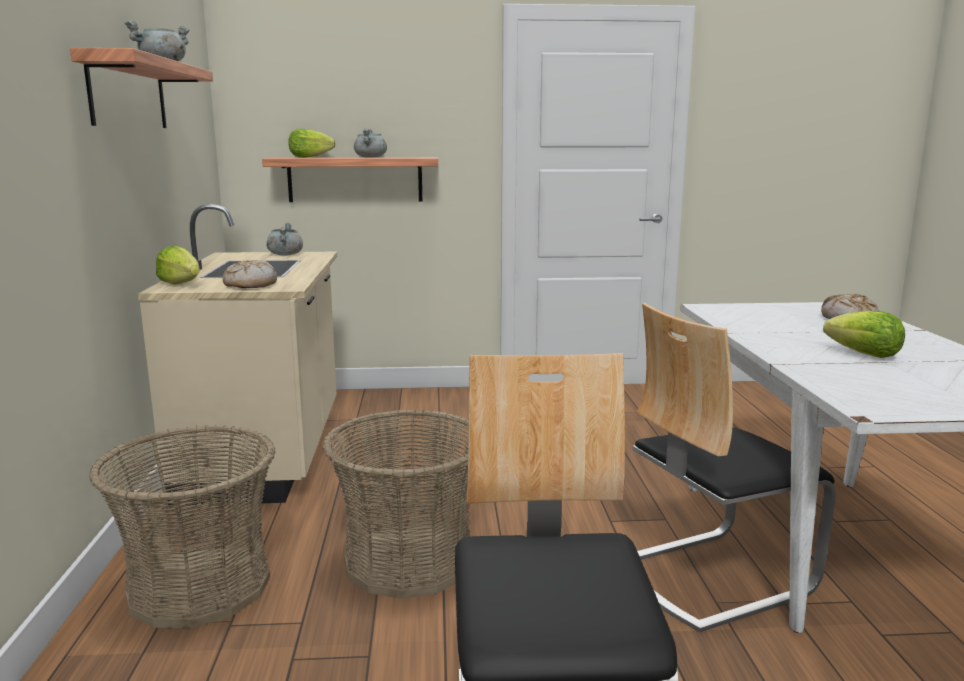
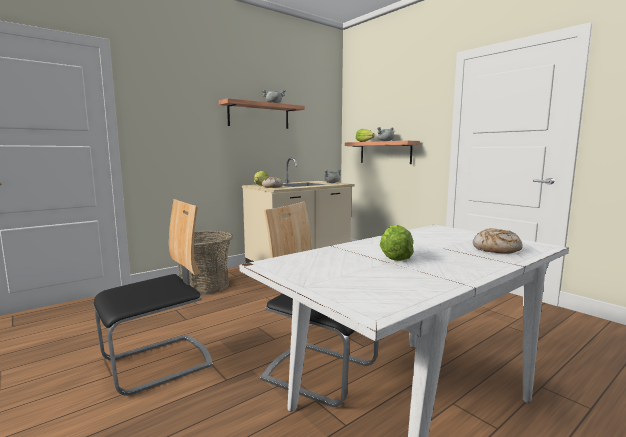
camera: 55 degrees right, 5 degrees down
basket [322,409,470,599] -> none

